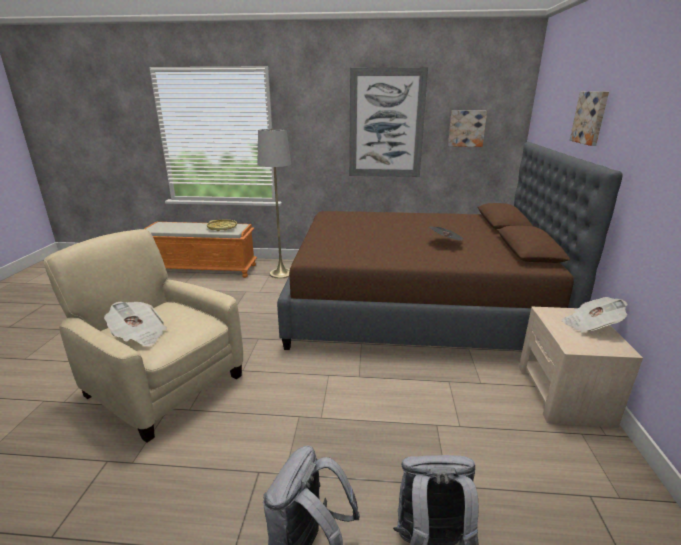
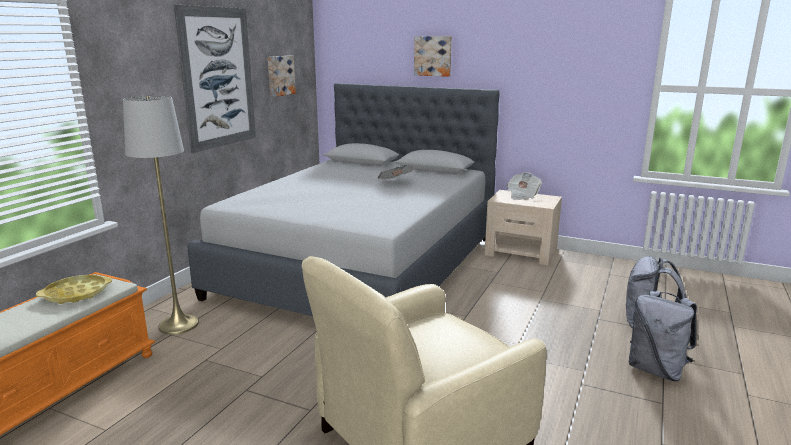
camera: 70 degrees left, 5 degrees down
newspaper [104,302,167,347] -> none
brown bed [277,142,623,350] -> grey bed [187,83,500,316]

